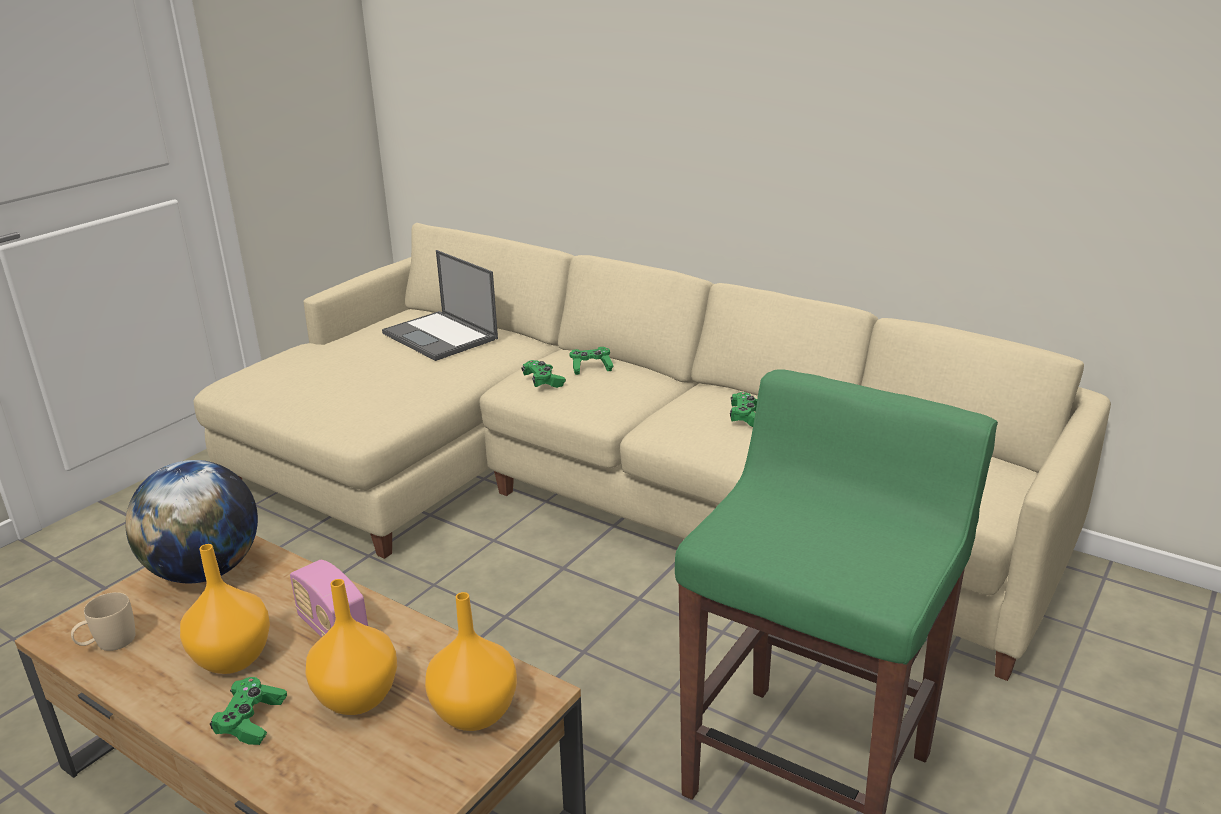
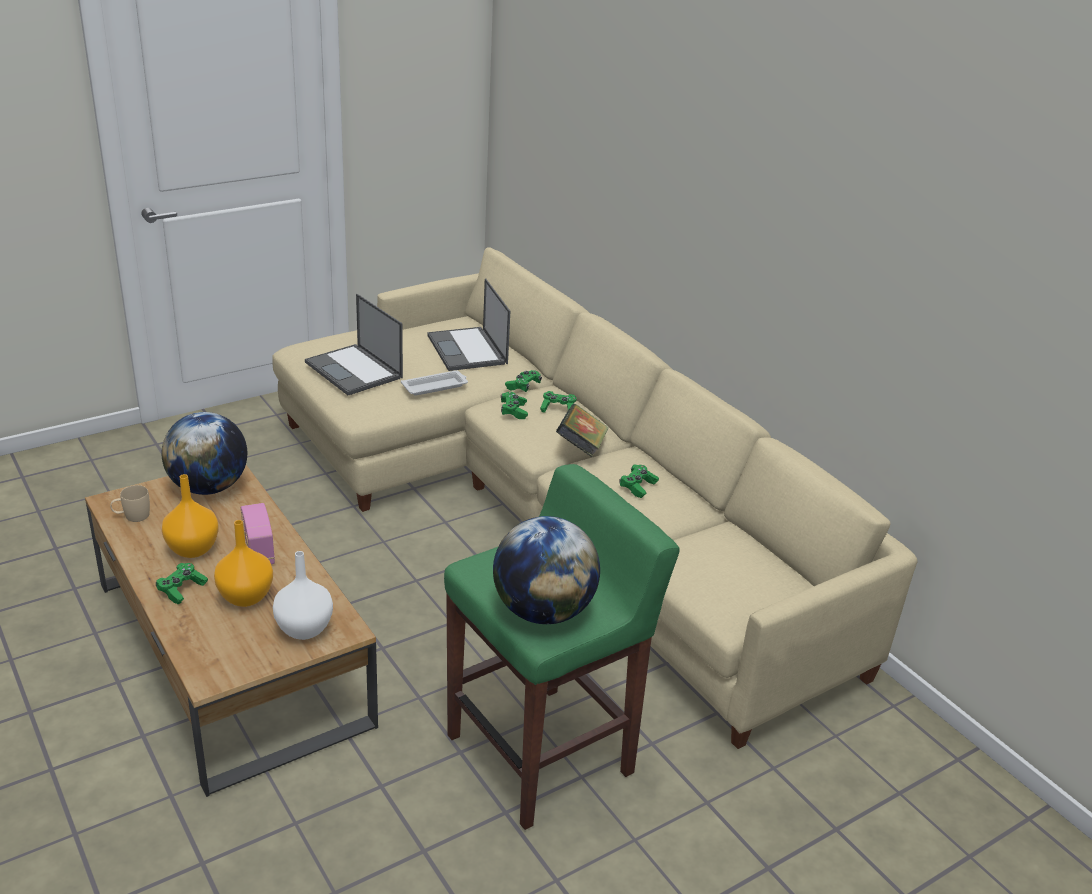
camera: 20 degrees right, 5 degrees up
orange vase [425,592,517,731] -> white vase [273,551,333,640]
none -> laptop [305,294,403,395]
none -> white tray [401,370,468,396]
none -> globe [493,516,600,624]
none -> green game controller [505,370,542,392]
none -> book [556,404,609,457]

